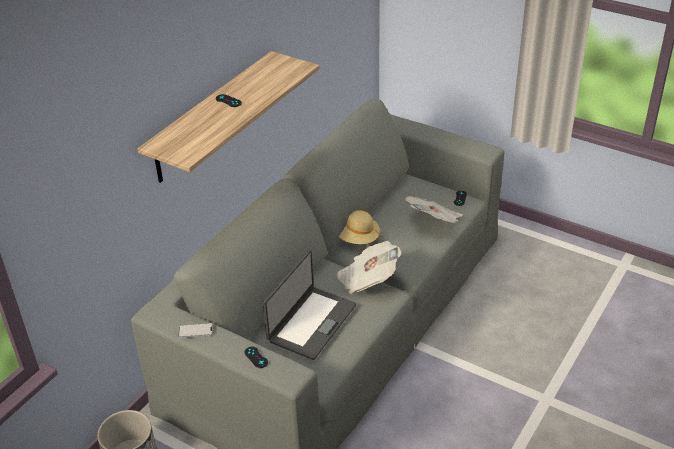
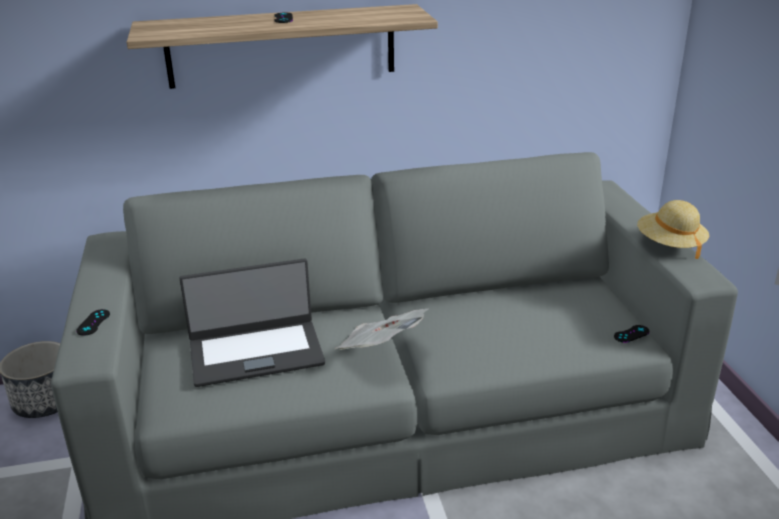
camera: 45 degrees right, 10 degrees down
phone [178,323,213,338] -> none
beige hat [339,210,380,244] -> beige hat moved to [637,200,709,259]
newspaper [405,196,463,223] -> none

